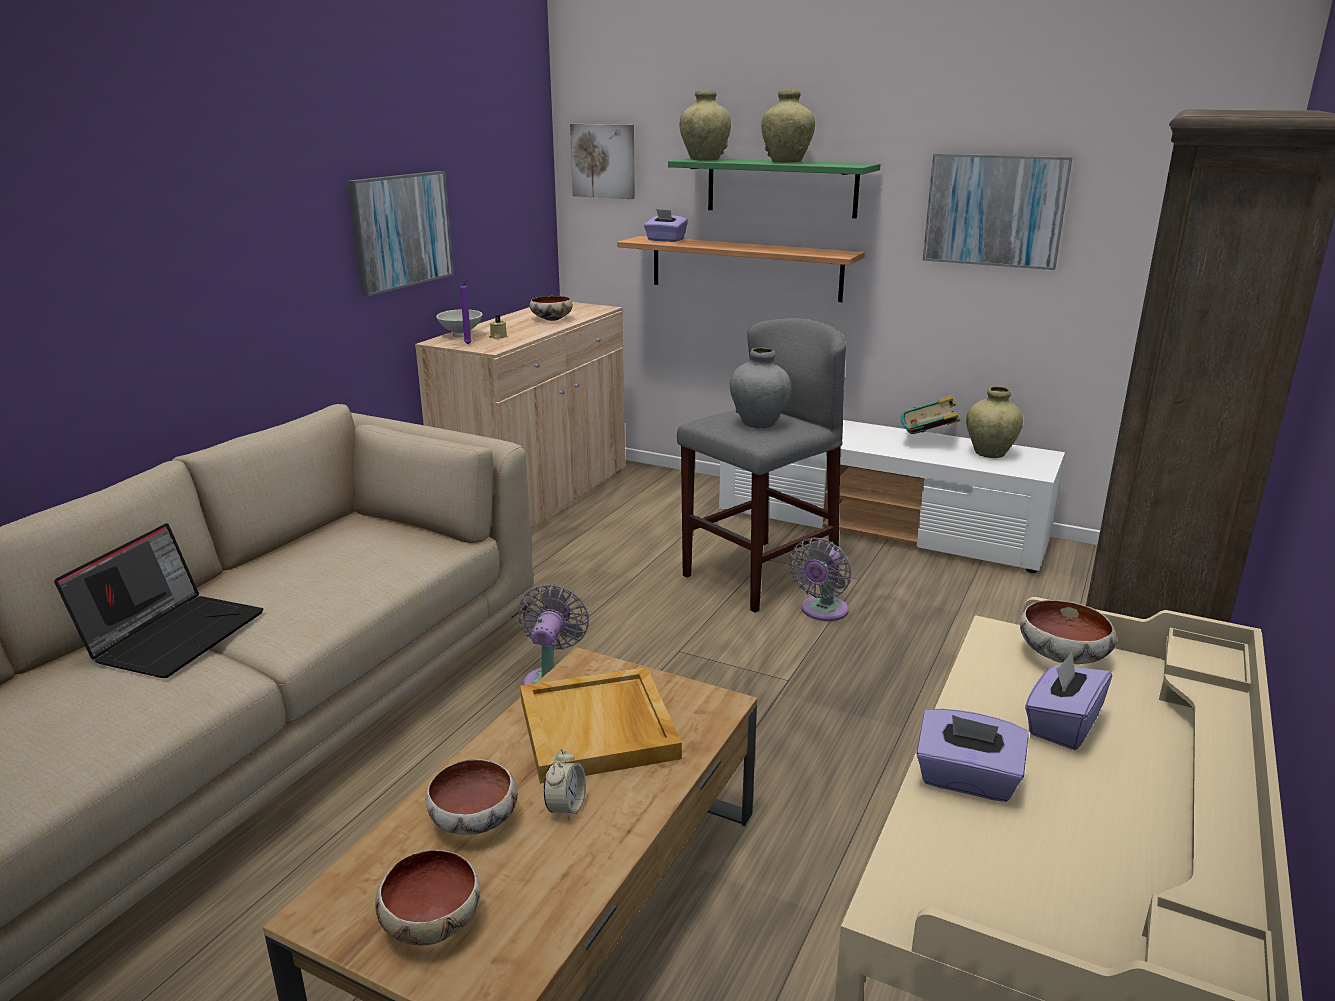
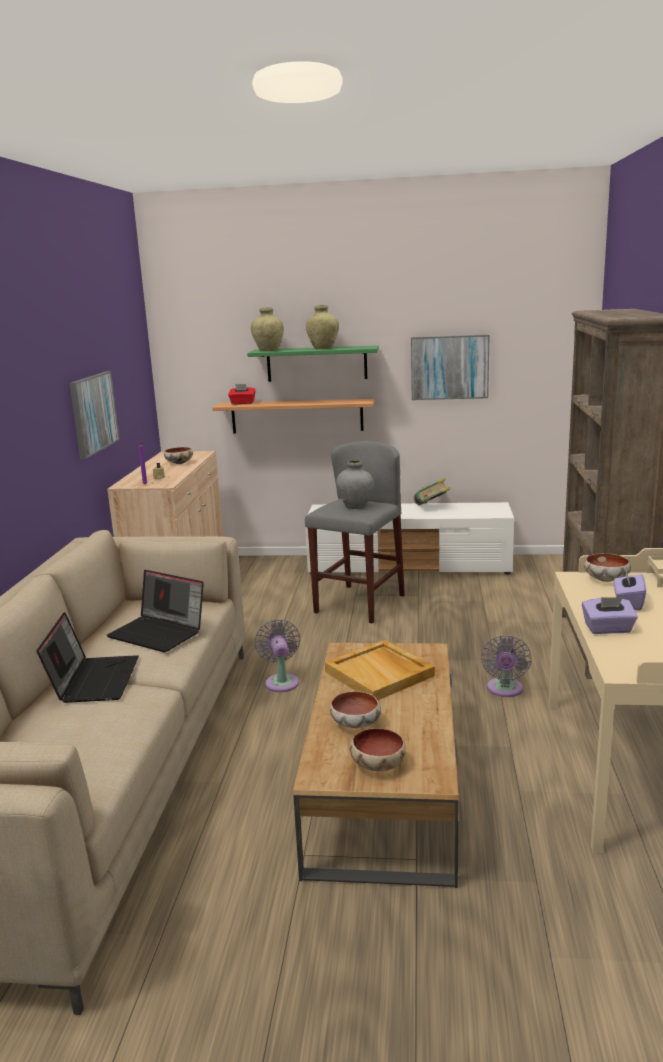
camera: 20 degrees left, 5 degrees down
white bowl [436,309,482,338] -> none
alarm clock [544,749,586,821] -> none
picture [570,124,635,199] -> none
purple tissue box [644,209,688,242] -> red tissue box [228,384,256,405]
grey fan [789,537,851,621] -> grey fan moved to [481,635,532,697]
beige vase [966,386,1023,458] -> none
none -> laptop [106,570,204,652]

